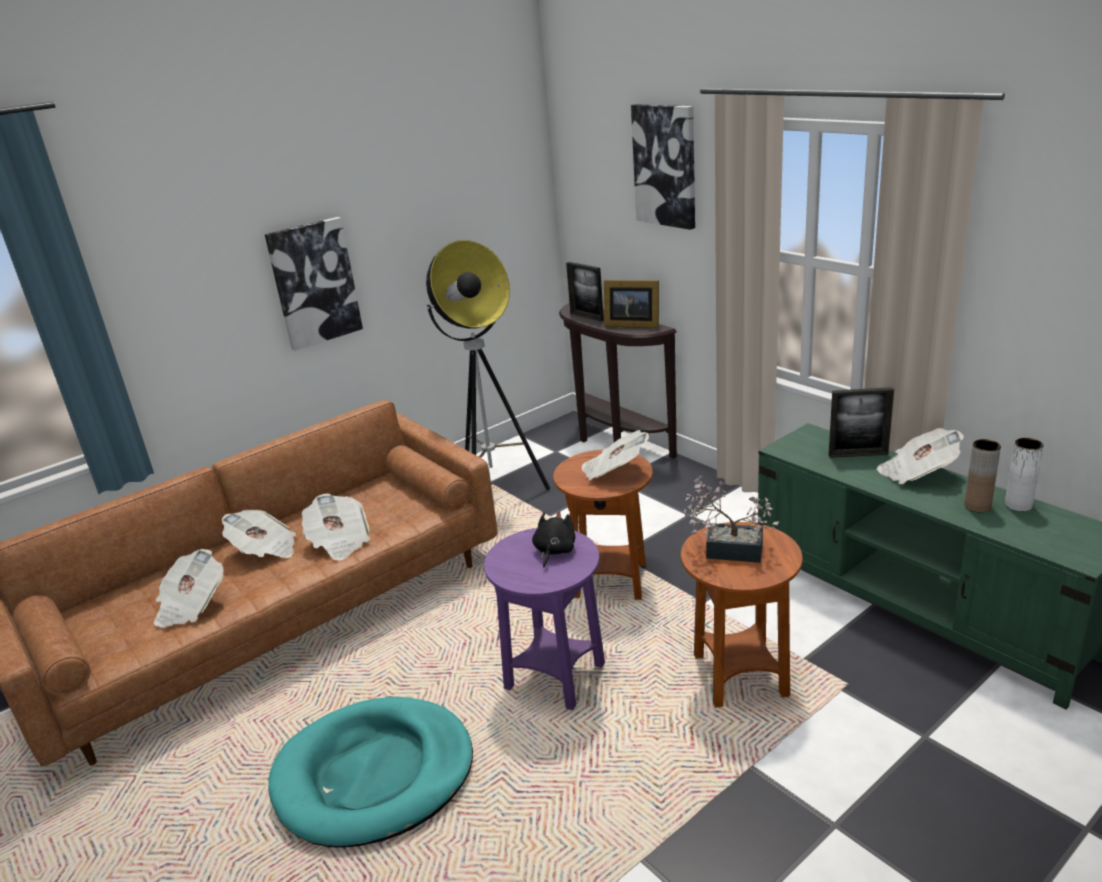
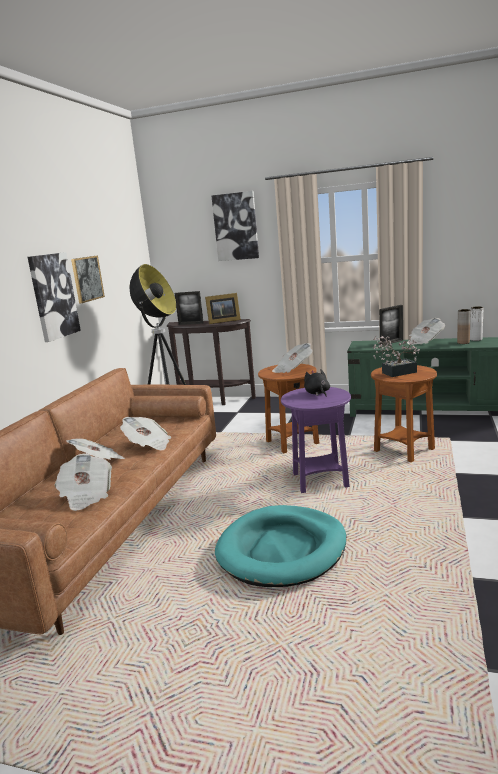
camera: 35 degrees left, 10 degrees down
none -> picture [71,256,105,303]

